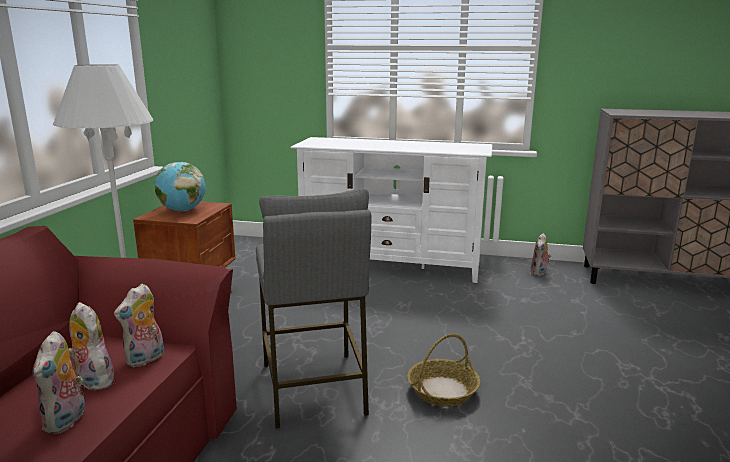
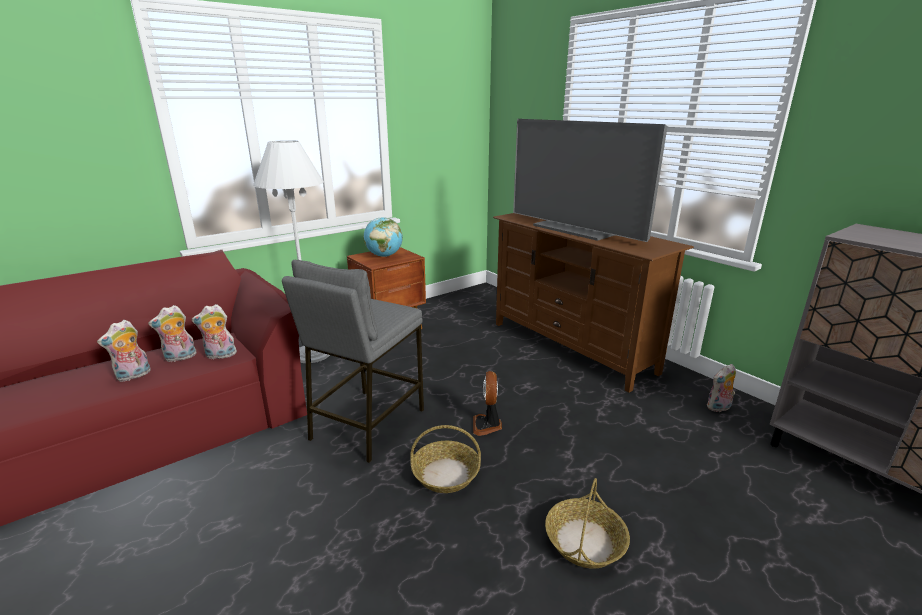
camera: 40 degrees right, 5 degrees up
plush toy [69,302,114,390] -> plush toy turned 120 degrees counterclockwise [148,305,197,363]
white tv stand [290,137,493,283] -> brown tv stand [493,213,694,393]
none -> fan [473,371,502,436]
none -> television [513,119,667,242]
none -> basket [545,478,630,569]

